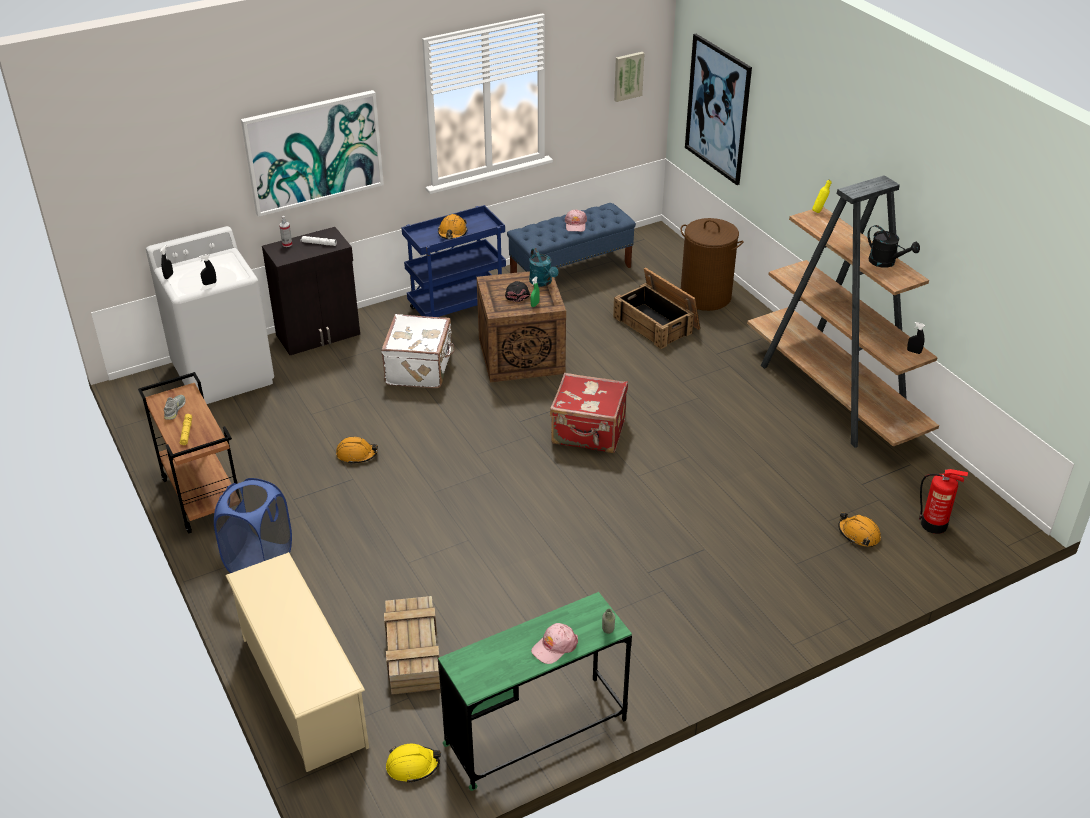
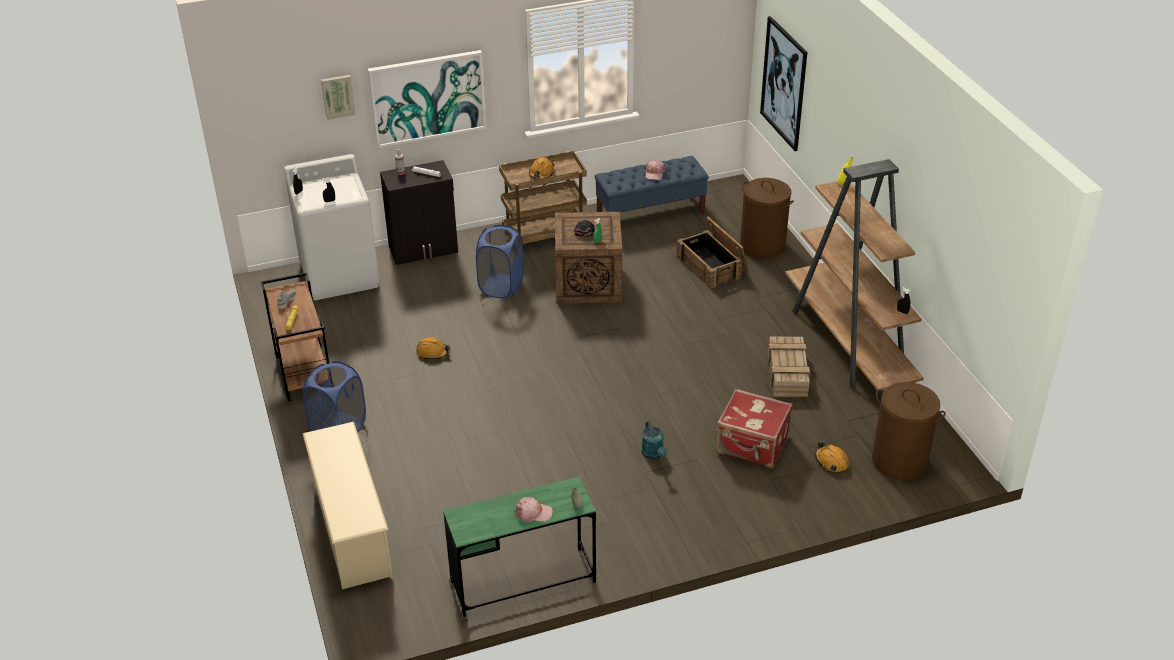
camera: 10 degrees right, 0 degrees up
white suitcase [381,314,455,388] -> blue laundry basket [476,225,524,299]
crate [384,596,440,695] -> crate moved to [768,336,810,397]
yellow hard hat [386,744,441,783] -> none
blue cart [401,205,506,317] -> brown cart [499,151,587,244]
turquoise watering can [529,248,558,287] -> turquoise watering can moved to [642,421,667,459]
pink cap [531,623,578,664] -> pink cap turned 150 degrees counterclockwise [515,497,553,522]
red suitcase [550,373,628,453] -> red suitcase moved to [717,389,793,468]
picture [614,52,645,102] -> picture moved to [321,75,356,120]
black watering can [867,225,920,268] -> none
fire extinguisher [919,469,968,534] -> brown laundry basket [872,382,946,480]

